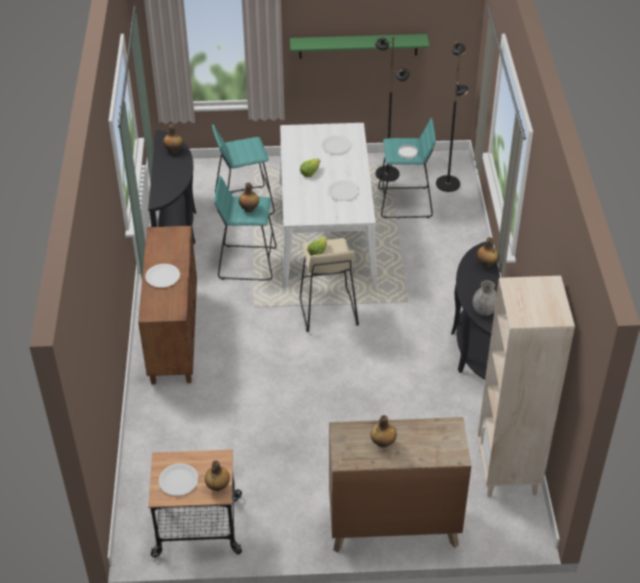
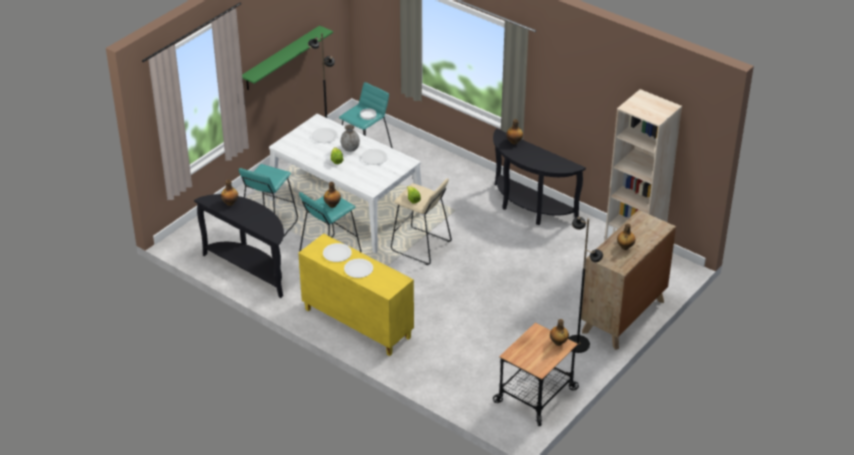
camera: 50 degrees left, 5 degrees down
brown cabinet [138,226,197,384] -> yellow cabinet [298,233,414,356]
white plate [159,463,199,496] -> white plate moved to [323,243,352,262]
black floor lamp [436,41,469,192] -> black floor lamp moved to [568,217,603,353]
grey vase [473,280,497,316] -> grey vase moved to [341,124,360,152]

